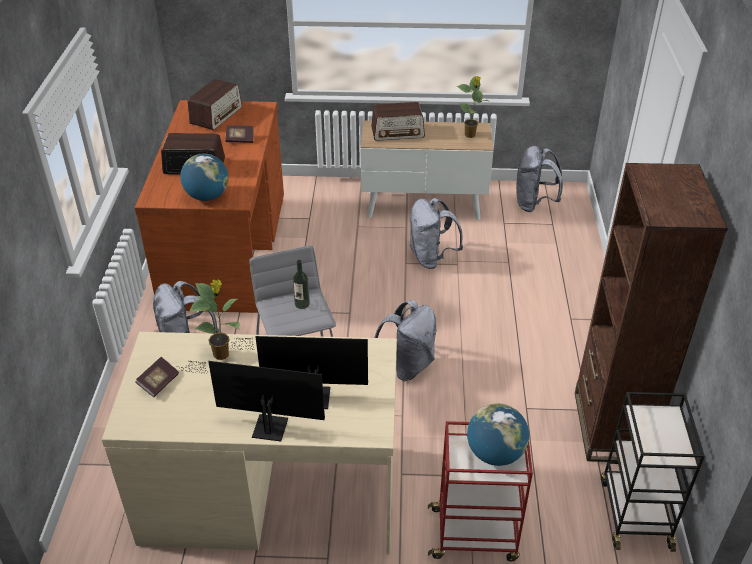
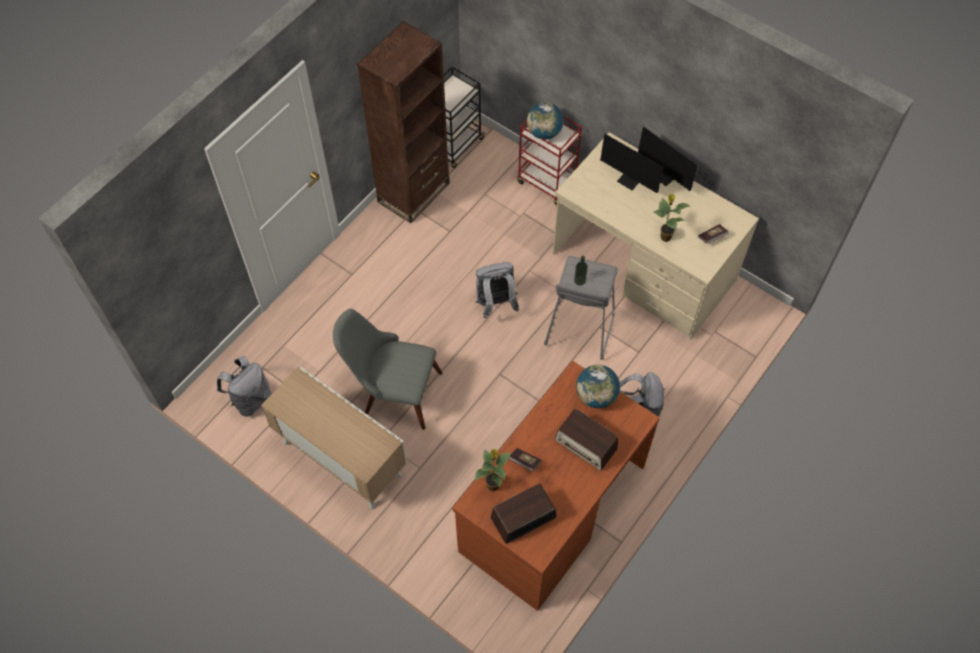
camera: 145 degrees left, 20 degrees up
radio [371,102,425,141] -> none
grey backpack [409,198,463,269] -> grey chair [333,309,443,430]
potted plant [457,76,489,138] -> potted plant moved to [475,449,512,491]

